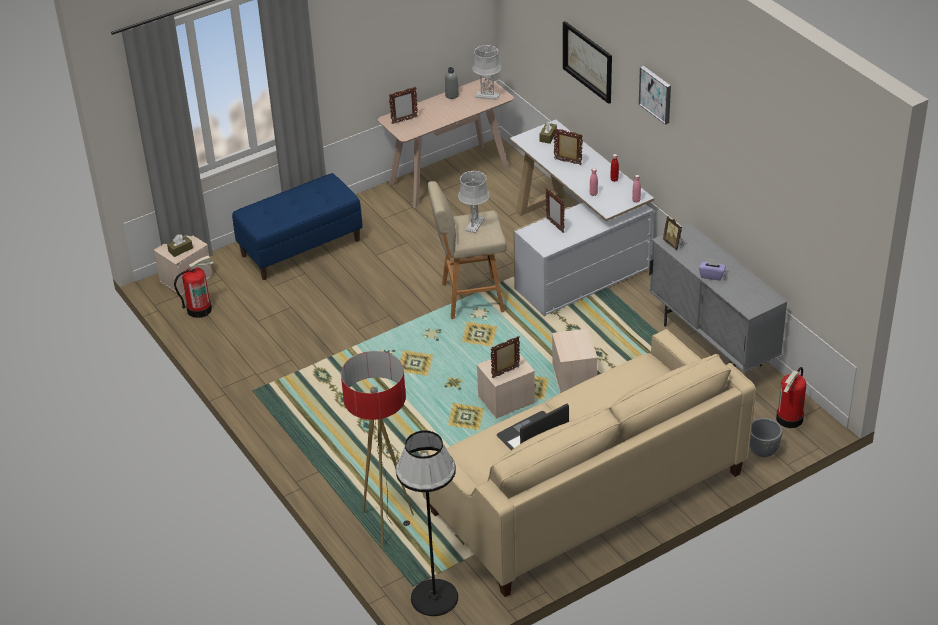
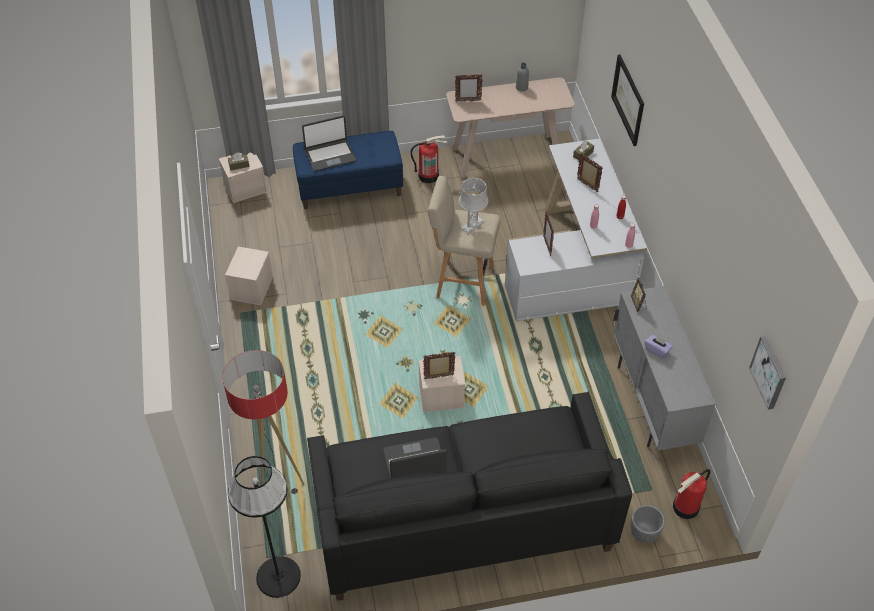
camera: 20 degrees right, 10 degrees up
fire extinguisher [174,256,213,318] -> fire extinguisher moved to [410,135,447,183]
beige sofa [420,329,756,597] -> black sofa [307,392,632,601]
grey table lamp [472,45,501,100] -> none
beige storage box [552,329,598,393] -> beige storage box moved to [225,247,273,305]
picture [639,66,671,125] -> picture moved to [749,336,786,410]
none -> laptop [302,116,356,171]

